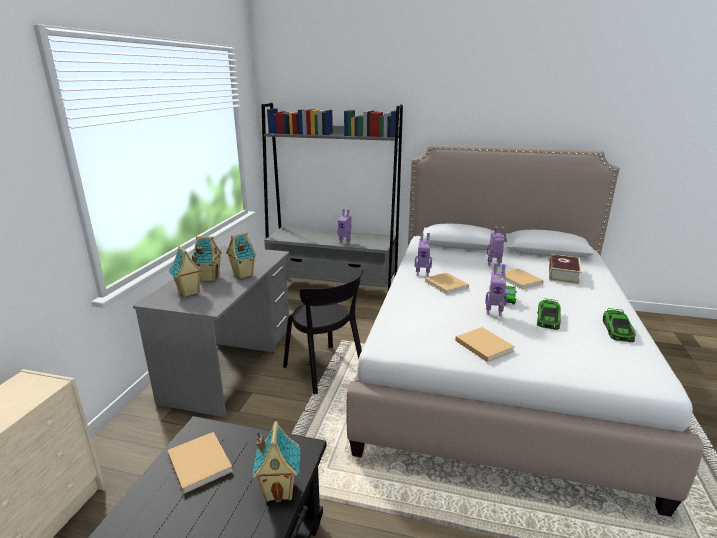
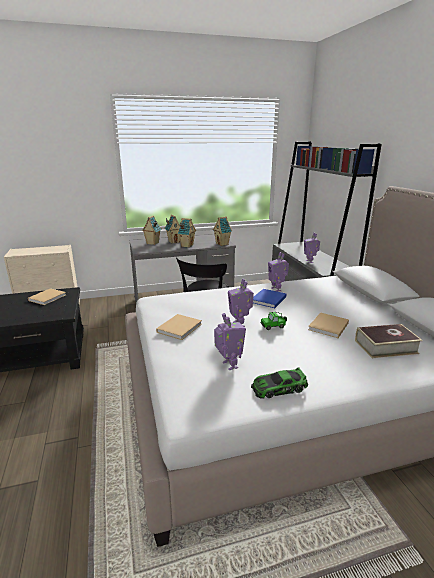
camera: 60 degrees right, 0 degrees up
toy house [252,421,301,502] -> toy house moved to [213,216,232,246]
beige book [424,272,469,294] -> blue book [253,289,287,308]
toy robot [487,227,505,267] -> toy robot moved to [214,313,246,370]
toy car [537,298,561,330] -> none

